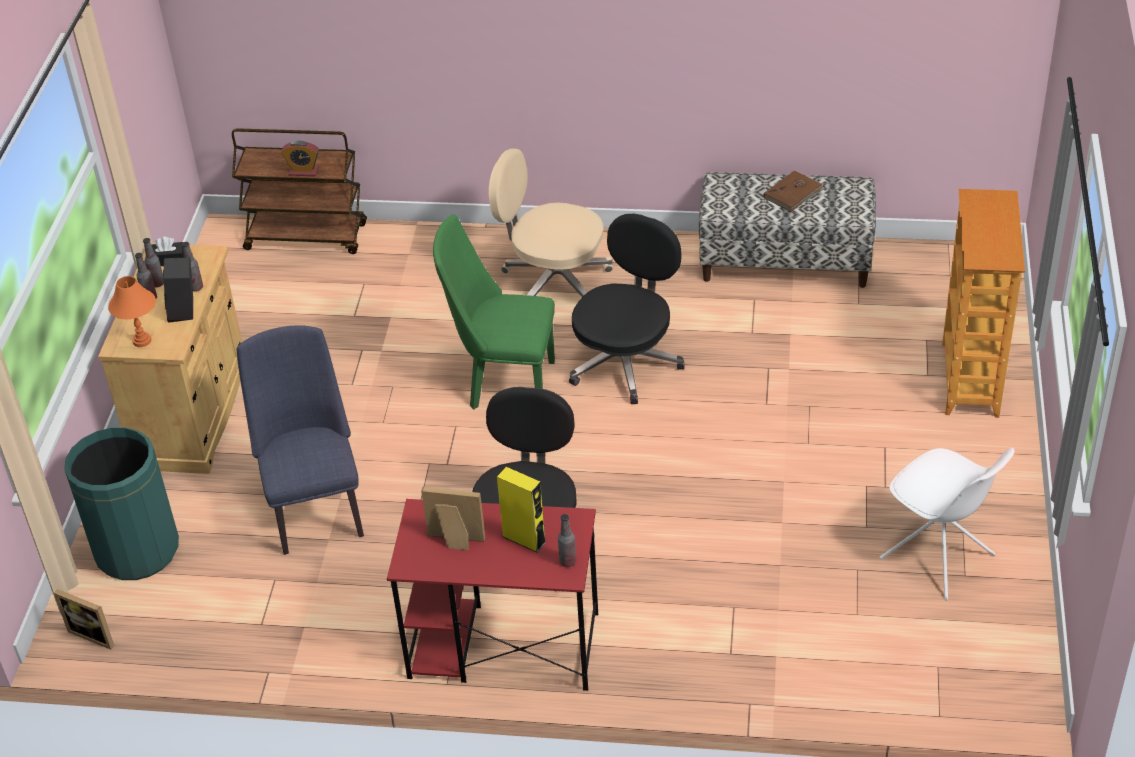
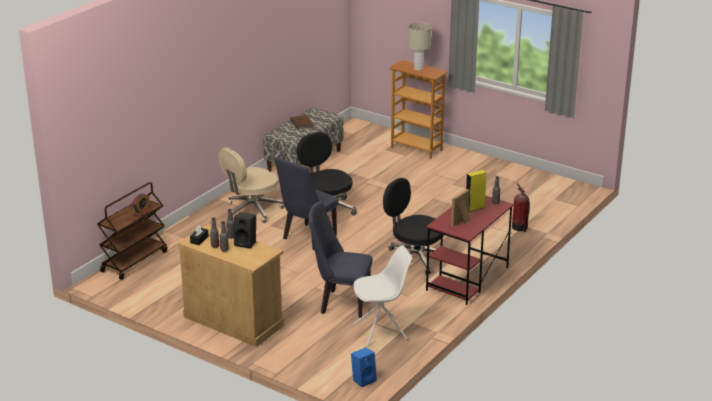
camera: 65 degrees left, 15 degrees down
picture frame [54,589,114,650] -> blue speaker [351,347,377,387]
green trash can [64,428,179,580] -> none
orange table lamp [108,276,156,347] -> none
green chair [433,214,555,409] -> blue chair [275,157,339,250]
white chair [880,448,1015,600] -> white chair moved to [353,245,412,347]
none -> beige table lamp [408,23,431,70]
none -> fire extinguisher [512,183,530,232]

